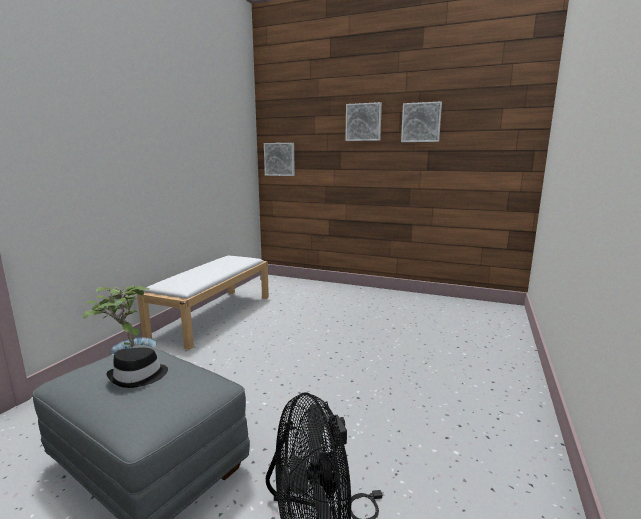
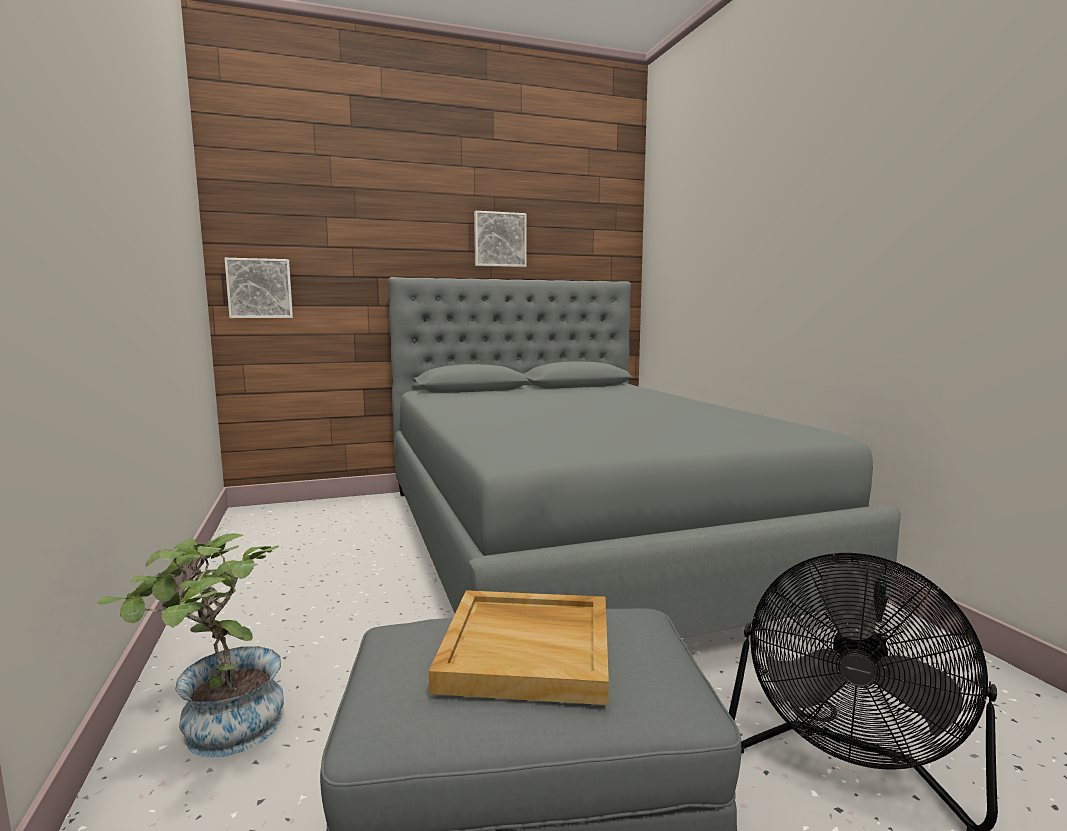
camera: 40 degrees left, 5 degrees down
black hat [106,347,168,388] -> beige tray [429,590,609,705]
white bench [137,256,269,350] -> none
picture [345,102,382,141] -> none
none -> grey bed [388,277,901,638]

